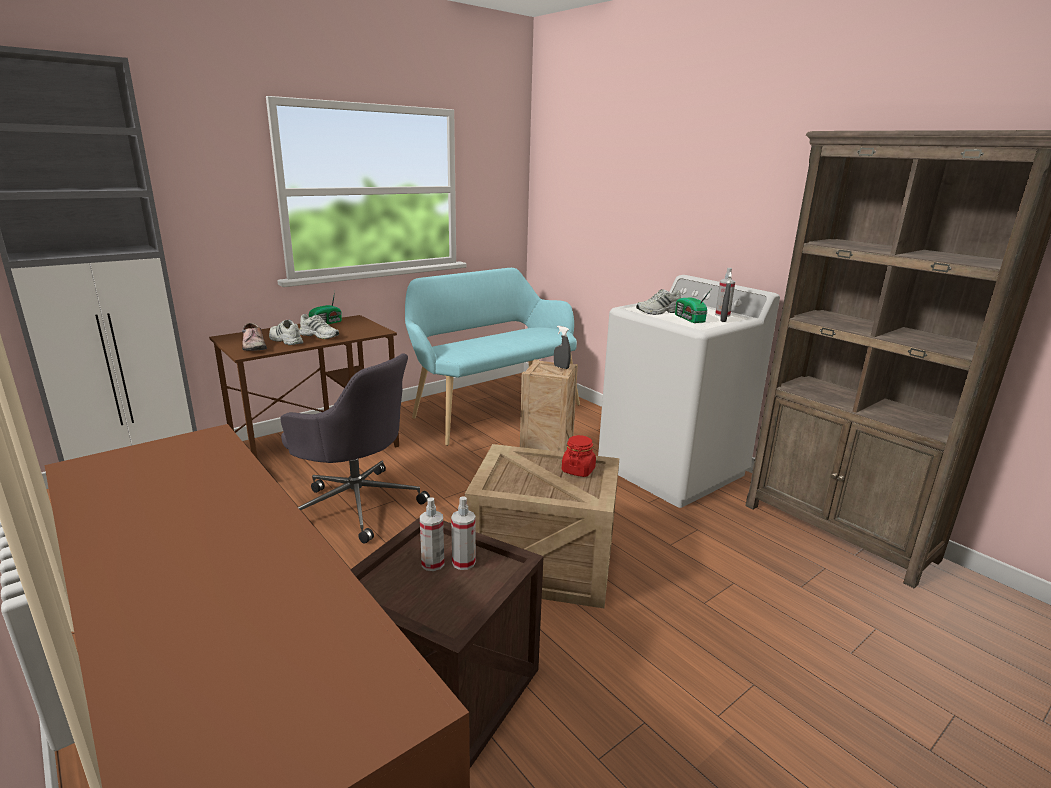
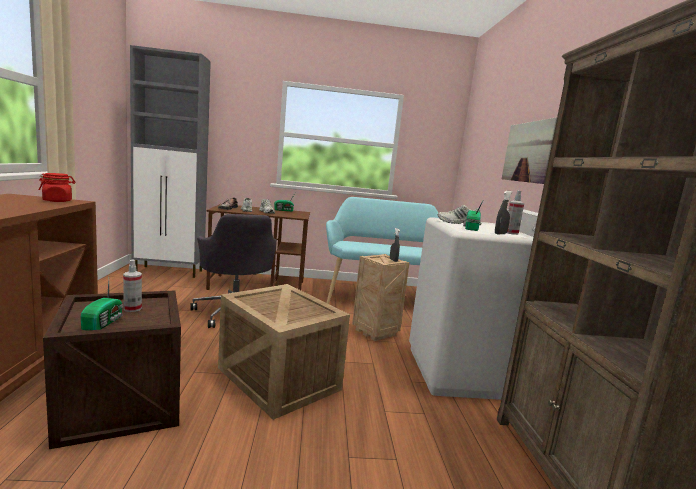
camera: 35 degrees right, 10 degrees down
spray bottle [451,496,476,570] -> none
red jar [562,435,596,477] -> red jar moved to [39,173,76,202]
none -> radio [81,279,123,331]
none -> picture [502,117,557,184]

